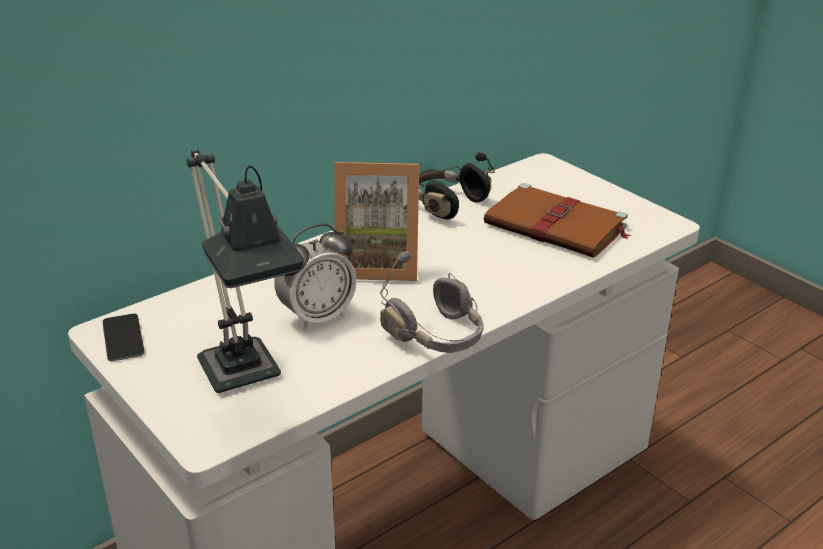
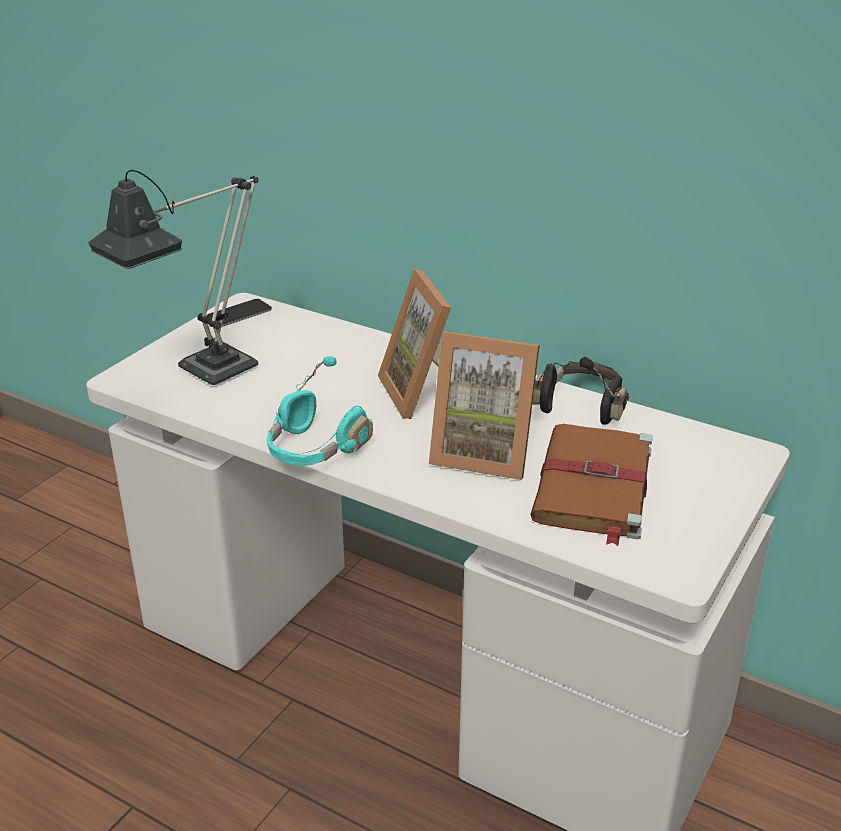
camera: 70 degrees right, 0 degrees up
alarm clock [275,224,356,330] -> none
grey headphones [380,251,484,353] -> turquoise headphones [267,356,373,466]
none -> picture frame [429,331,540,480]

